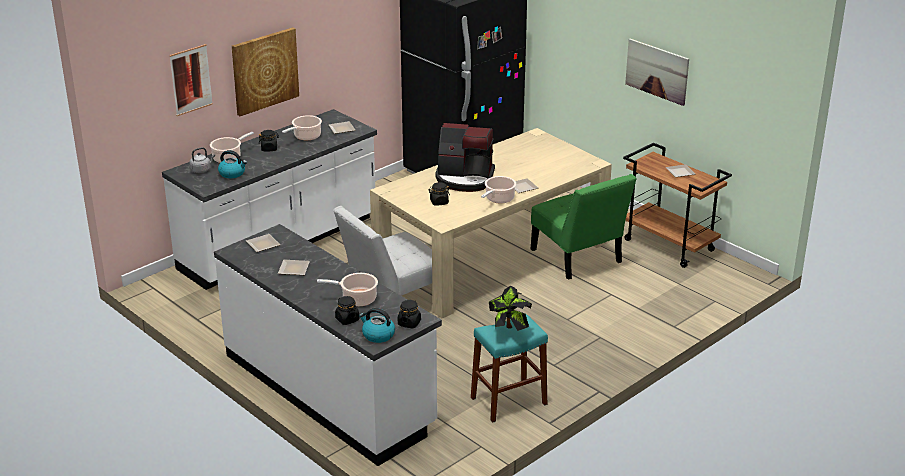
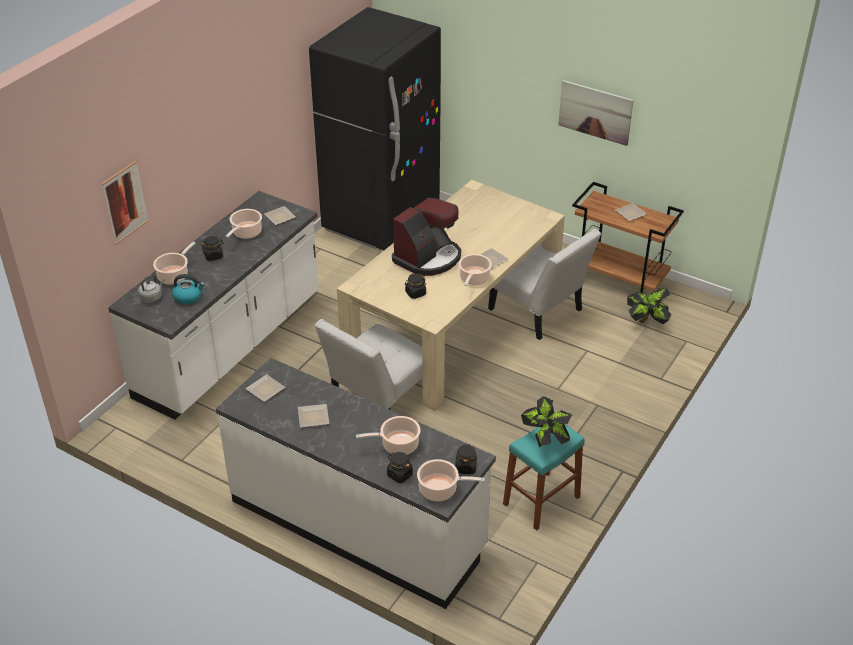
camera: 15 degrees left, 10 degrees up
picture [232,27,299,116] -> none
kettle [359,308,395,343] -> cooking pot [417,459,485,501]
coffee machine [435,123,495,192] -> coffee machine turned 45 degrees counterclockwise [392,198,461,276]
green chair [531,174,637,280] -> white chair [488,229,601,340]
none -> potted plant [627,288,672,324]

